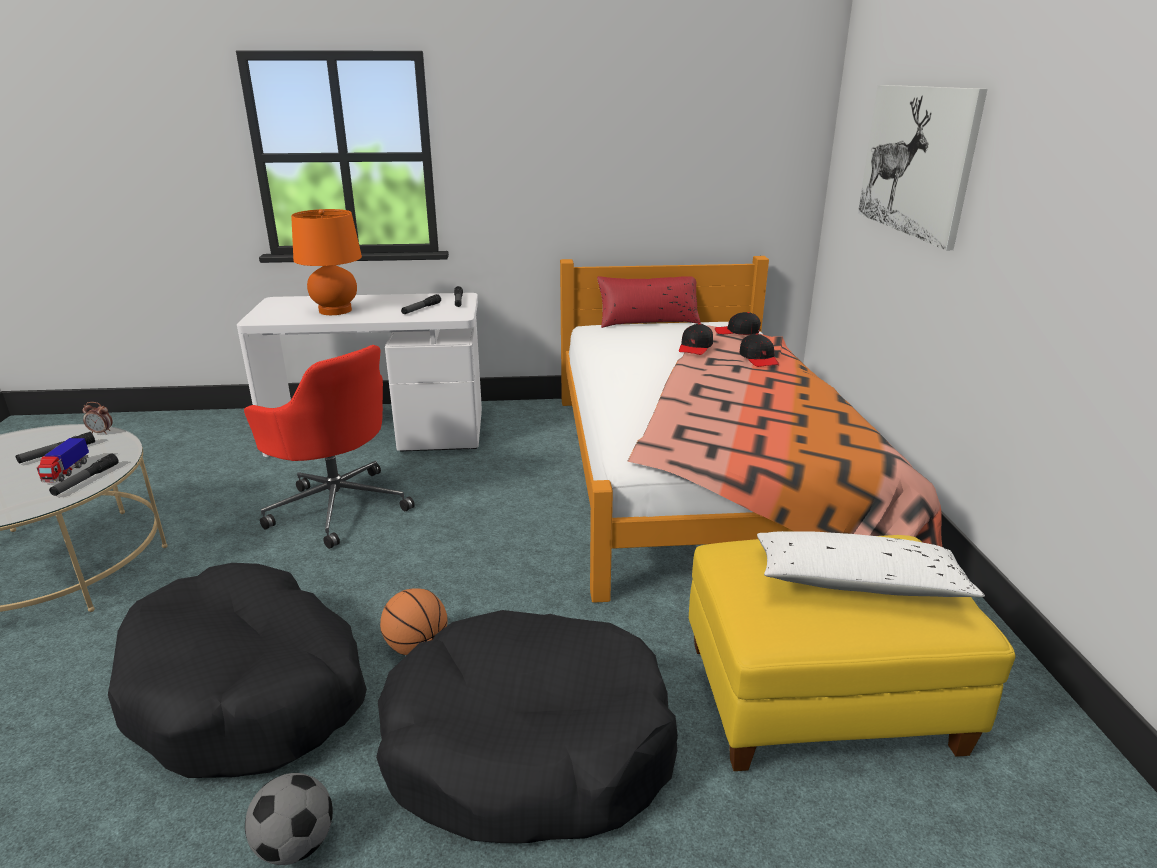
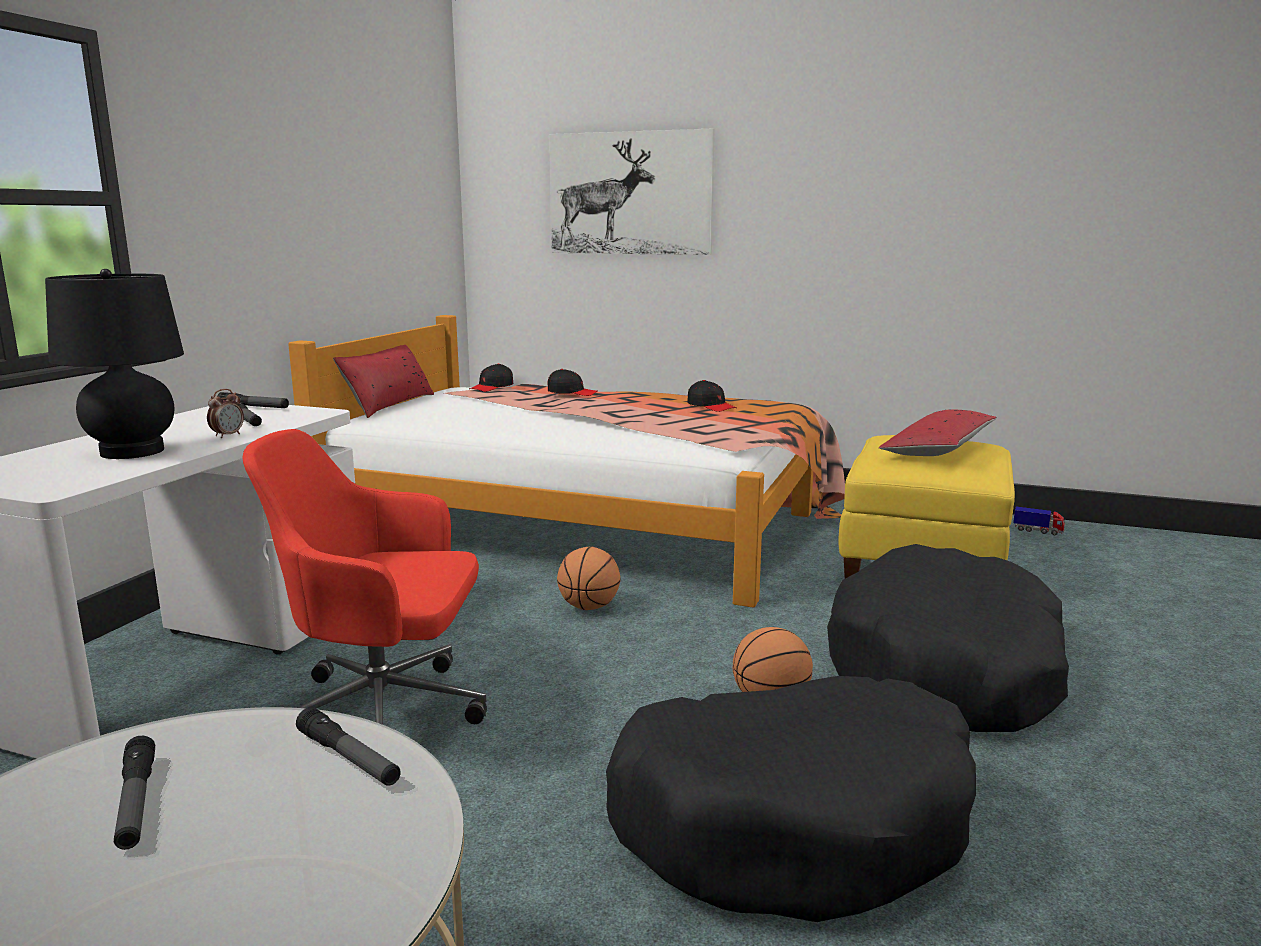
camera: 65 degrees left, 10 degrees down
toy truck [37,438,89,483] -> toy truck moved to [1013,506,1065,535]
alarm clock [82,402,113,434] -> alarm clock moved to [207,389,244,438]
red office chair [244,345,415,549] -> red office chair turned 150 degrees counterclockwise [243,429,487,725]
football [245,773,333,865] -> none
orange table lamp [291,209,362,315] -> black table lamp [45,269,184,459]
black cap [679,323,713,355] -> black cap moved to [687,380,736,412]
white pillow [757,531,985,597] -> red pillow [879,410,997,456]
none -> basketball [557,546,621,610]

